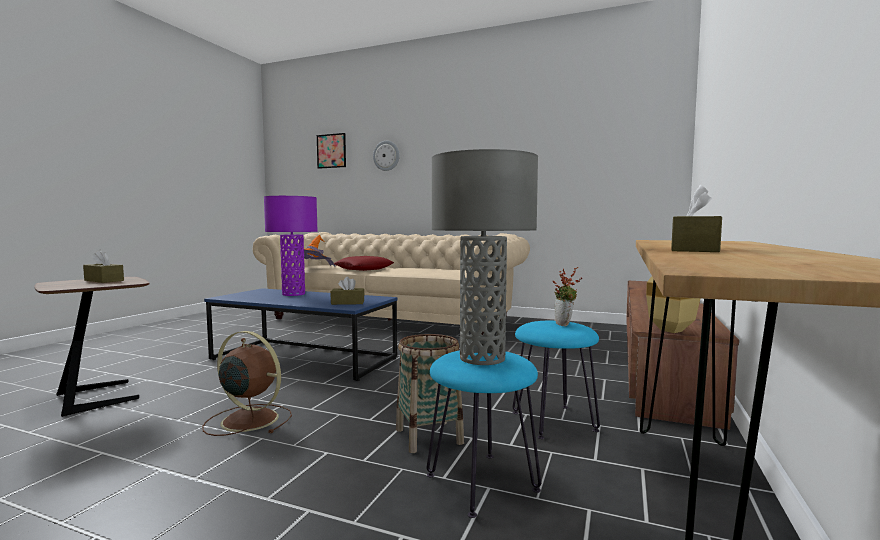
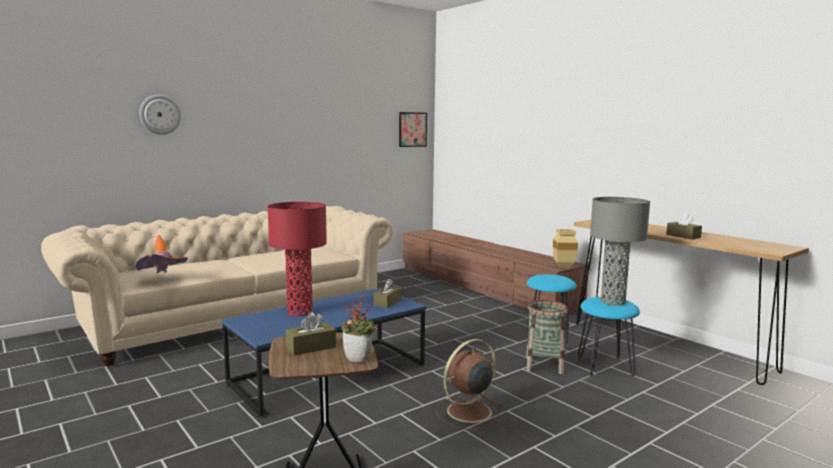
camera: 60 degrees left, 5 degrees up
purple table lamp [264,196,318,296] -> red table lamp [268,202,327,316]
picture [317,133,346,169] -> picture moved to [399,112,427,147]
red pillow [333,256,394,271] -> none
potted plant [553,267,582,326] -> potted plant moved to [341,295,376,362]

